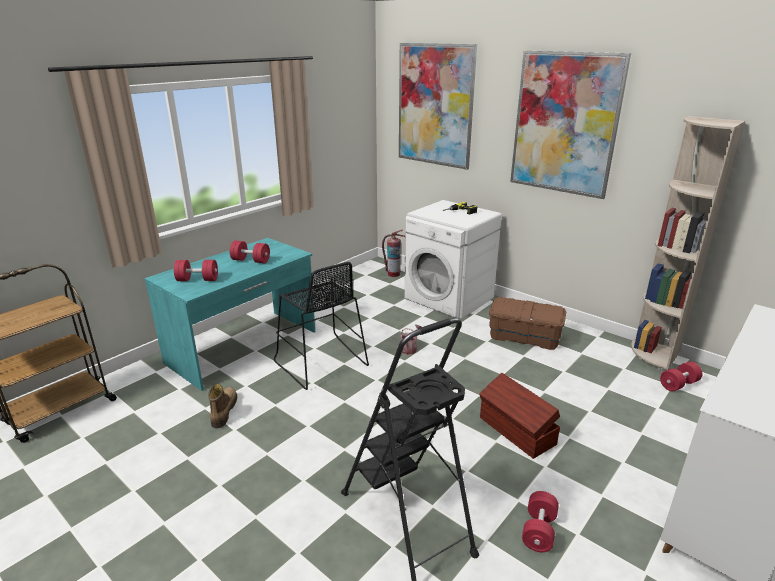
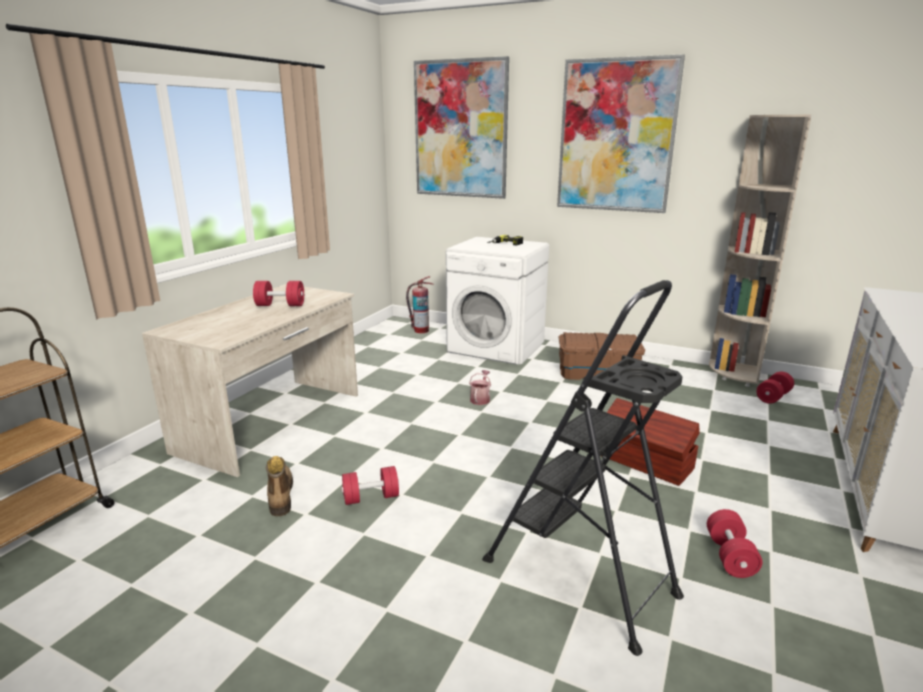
camera: 15 degrees left, 5 degrees down
turquoise desk [145,238,315,391] -> beige desk [142,284,358,477]
red dumbbell [174,260,218,281] -> red dumbbell moved to [341,466,399,505]
black stool [274,262,369,390] -> none

